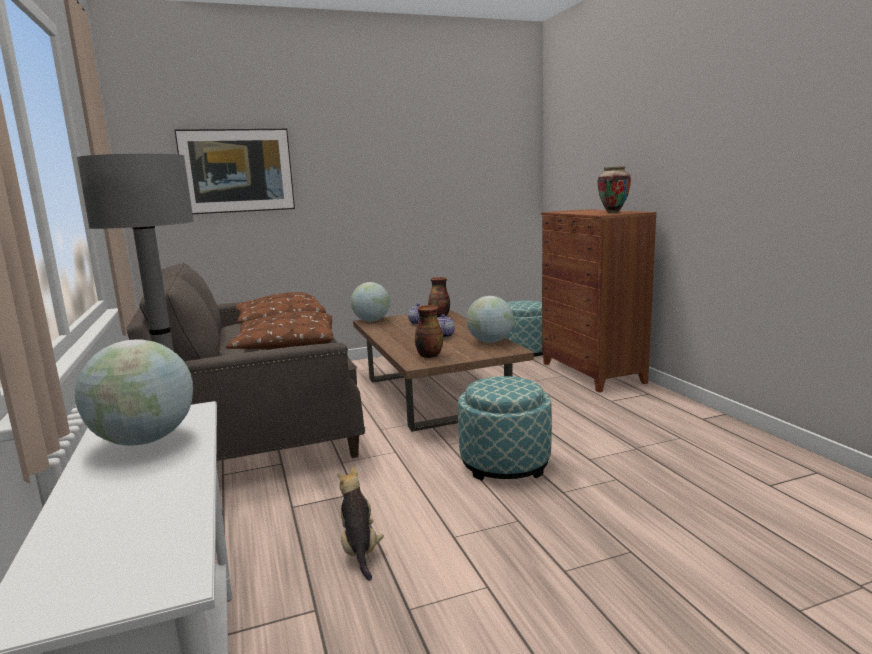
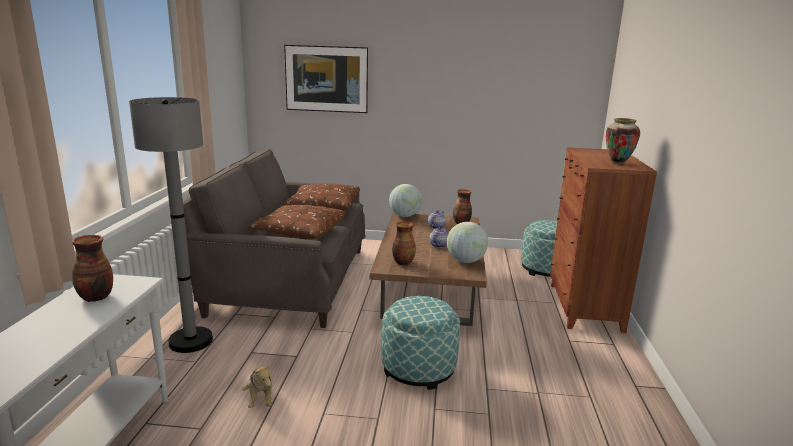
camera: 25 degrees right, 5 degrees up
globe [75,339,193,446] -> vase [72,235,113,302]
plush toy [337,467,384,581] -> plush toy turned 150 degrees clockwise [242,362,273,408]

